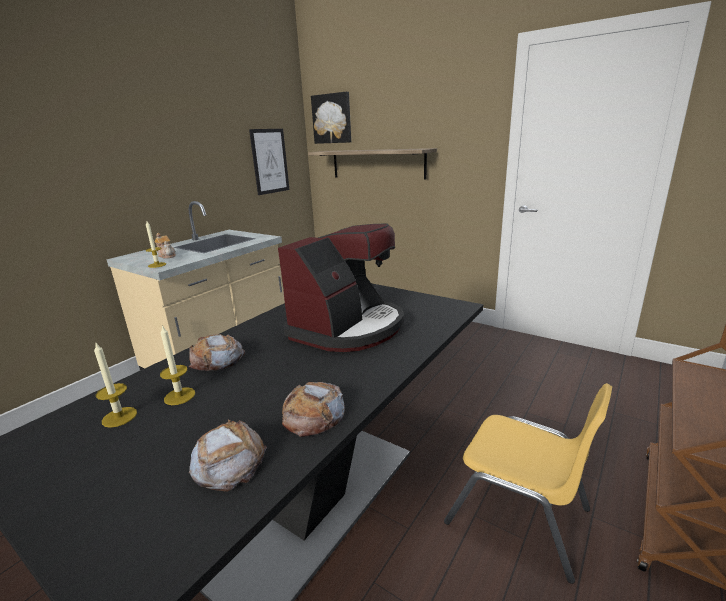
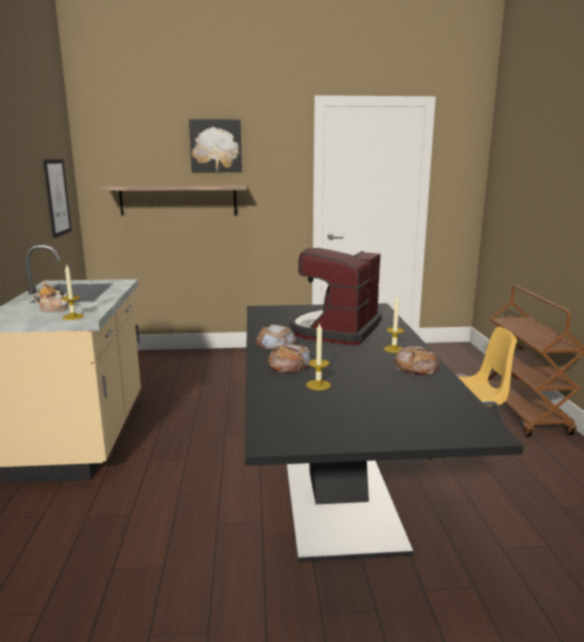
camera: 40 degrees left, 5 degrees down
candle [94,343,137,428] -> candle moved to [384,297,404,353]
bread [189,419,267,492] -> bread moved to [255,324,297,351]
coffee machine [278,223,404,352] -> coffee machine turned 150 degrees counterclockwise [290,248,382,346]
picture [311,92,351,144] -> picture moved to [189,119,242,172]

